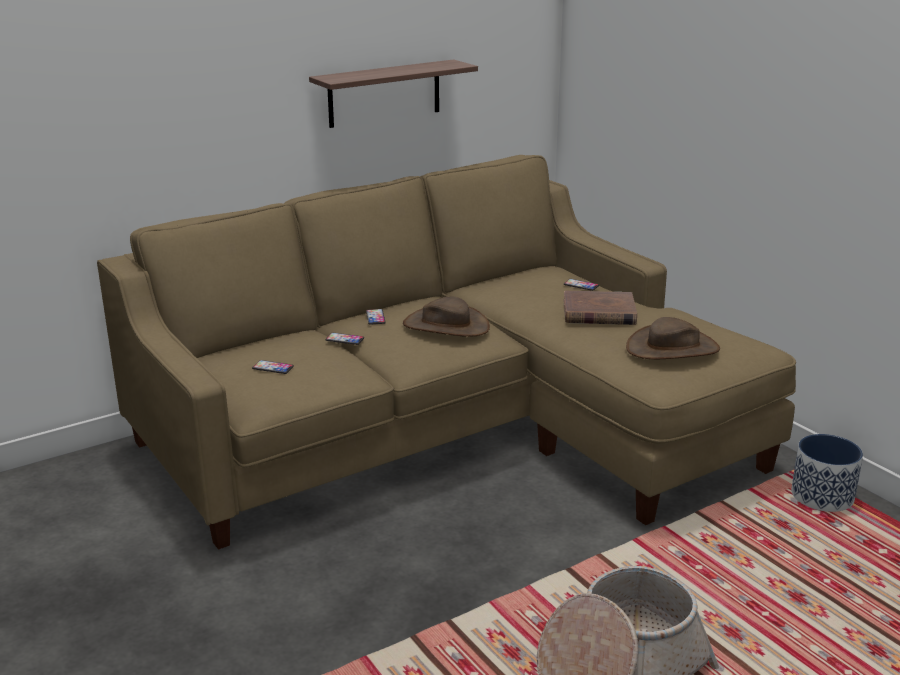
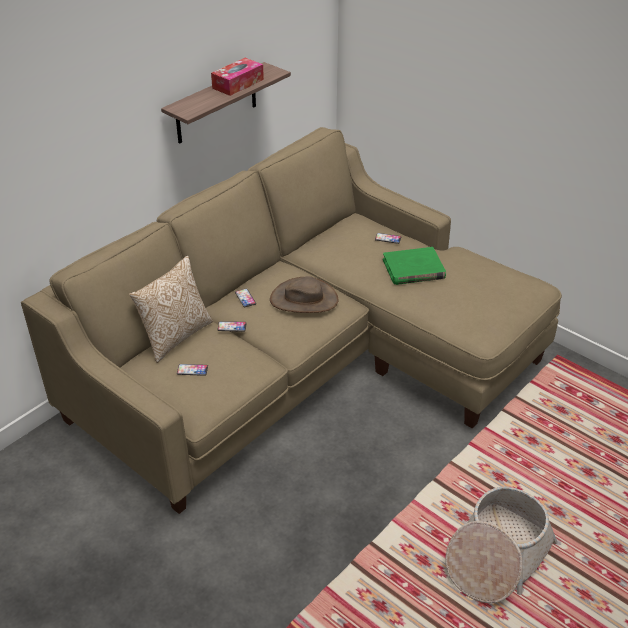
camera: 15 degrees left, 15 degrees up
brown book [564,291,637,325] -> green book [383,247,446,285]
brown hat [626,317,720,359] -> none
planter [791,434,863,512] -> none
none -> pillow [129,256,213,363]
none -> tissue box [211,58,264,96]

